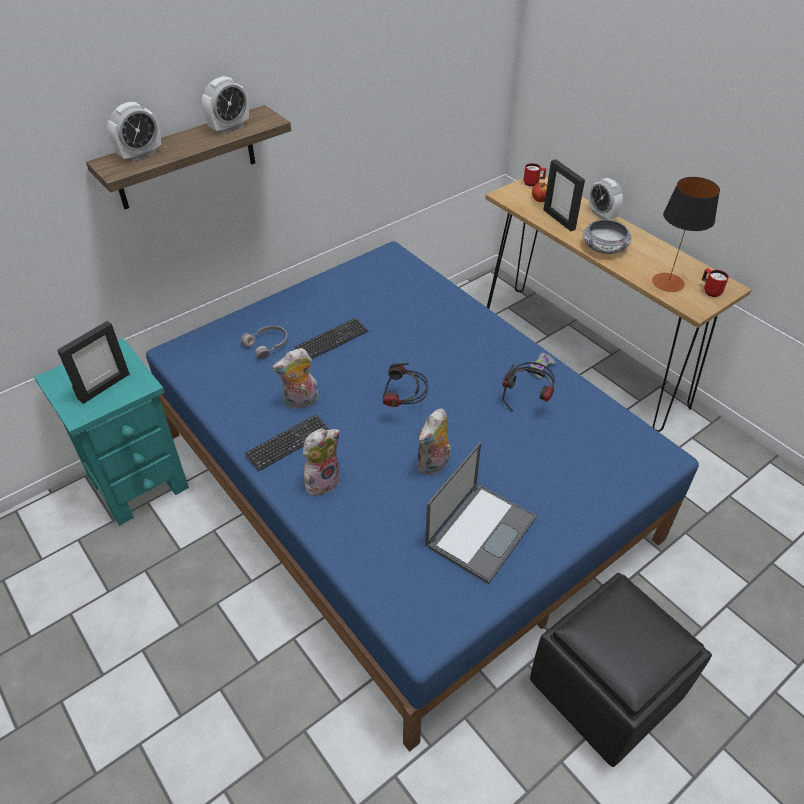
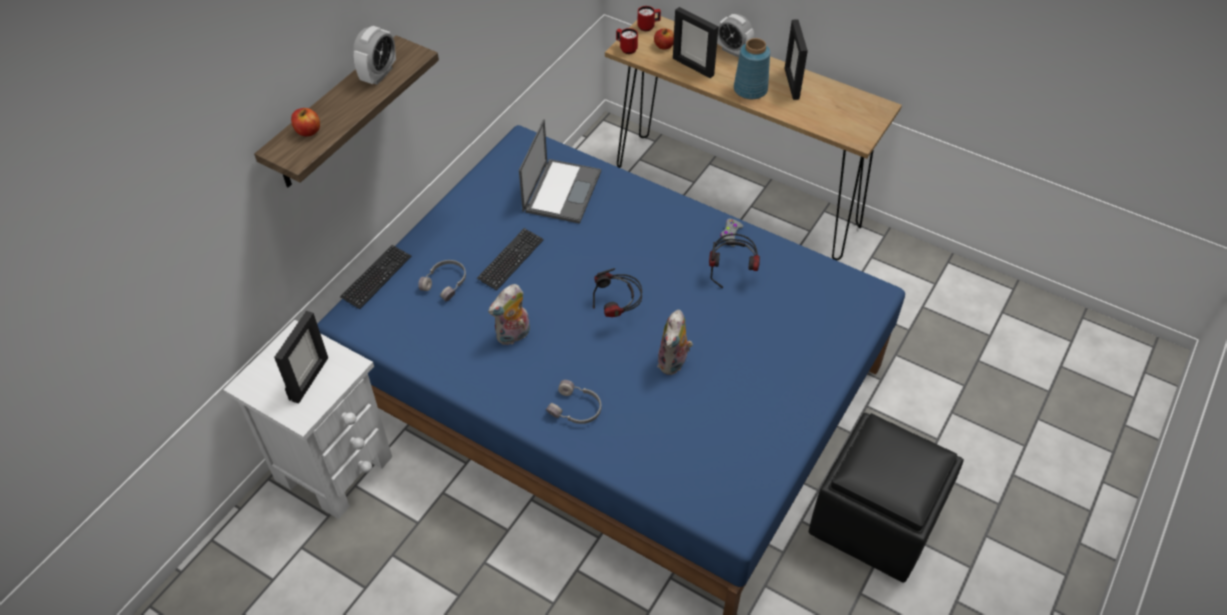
camera: 20 degrees left, 5 degrees up
turquoise nightstand [34,338,189,526] -> white nightstand [223,320,392,519]
alarm clock [107,102,161,162] -> apple [291,108,320,136]
keyboard [244,414,330,471] -> keyboard moved to [340,245,411,309]
plush toy [303,429,340,495] -> grey headphones [546,380,601,424]
laptop [425,442,537,584] -> laptop moved to [519,119,601,224]
bowl [583,220,632,254] -> blue vase [734,38,770,99]
table lamp [652,177,720,292] -> none
red mug [702,268,729,297] -> red mug moved to [616,28,638,54]
none -> picture frame [785,19,808,100]

